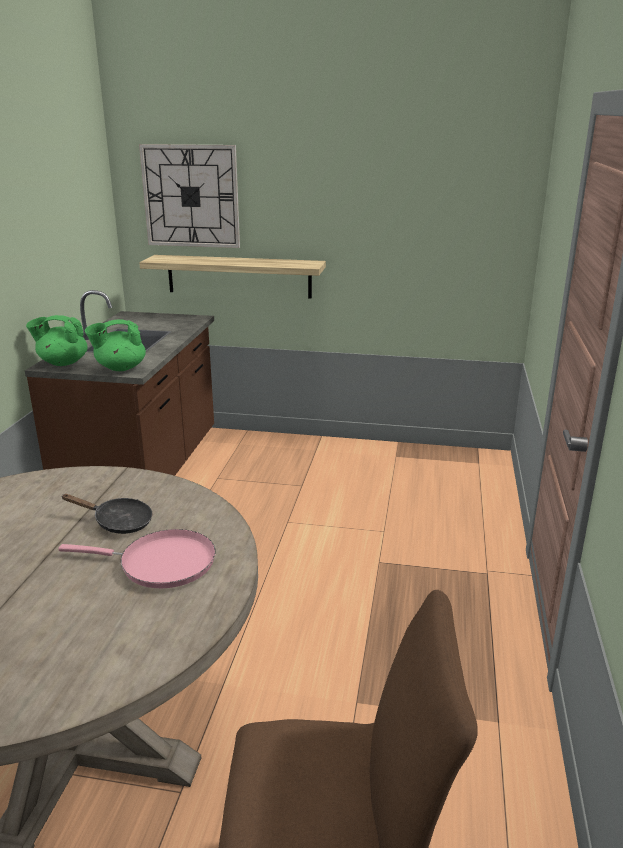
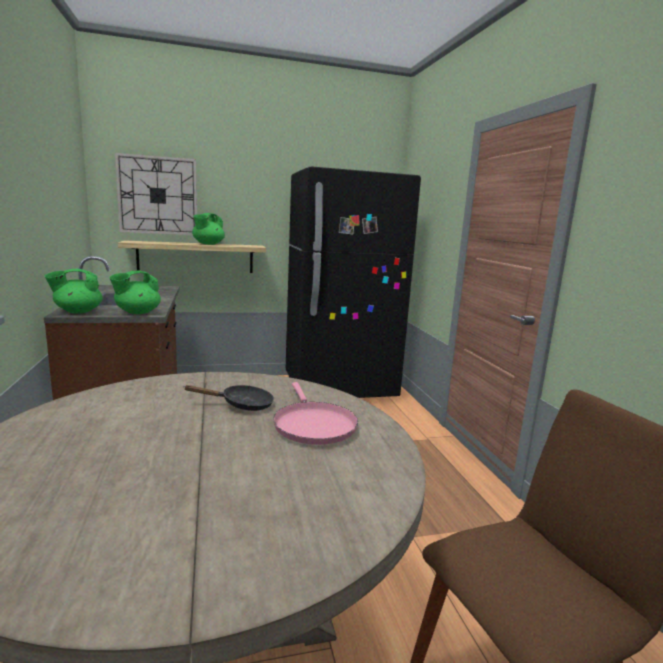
camera: 25 degrees left, 10 degrees down
pink frying pan [58,529,216,588] -> pink frying pan turned 90 degrees clockwise [273,382,358,445]
none -> green teapot [192,213,225,245]
none -> black fridge [286,166,421,398]

